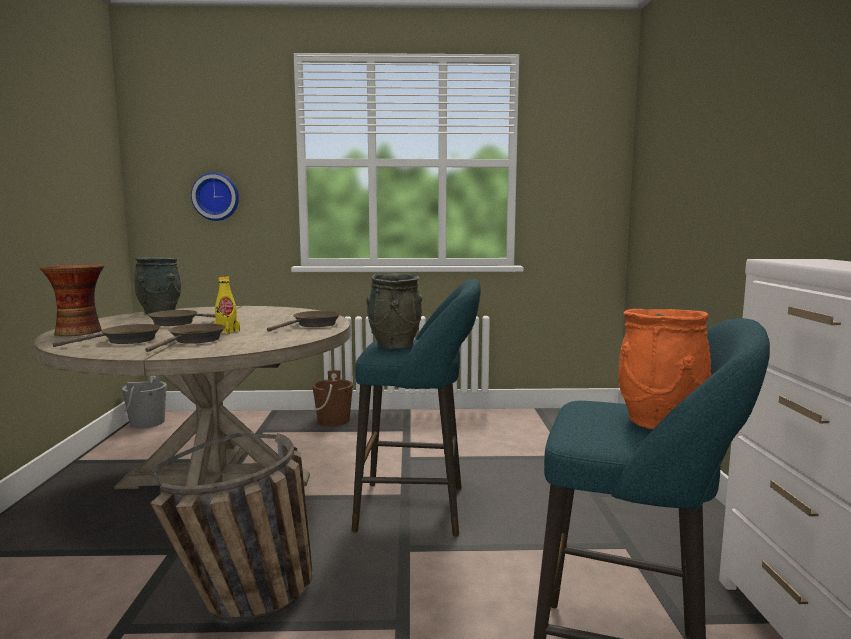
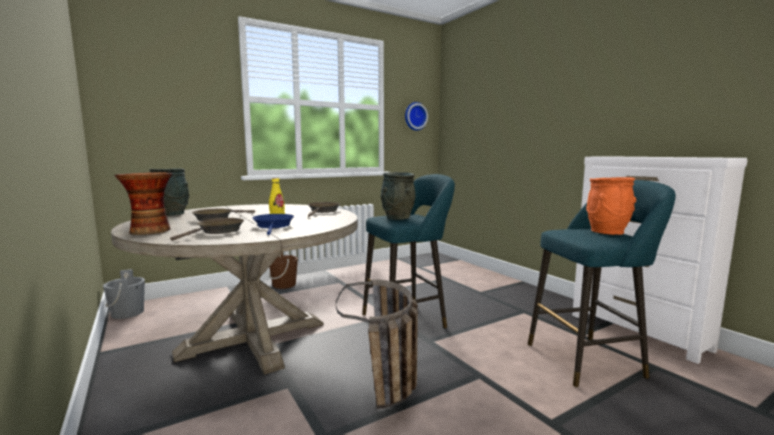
camera: 30 degrees left, 0 degrees up
brown frying pan [145,323,226,352] -> blue frying pan [252,214,294,235]
wall clock [191,172,239,221] -> wall clock moved to [405,102,428,131]

